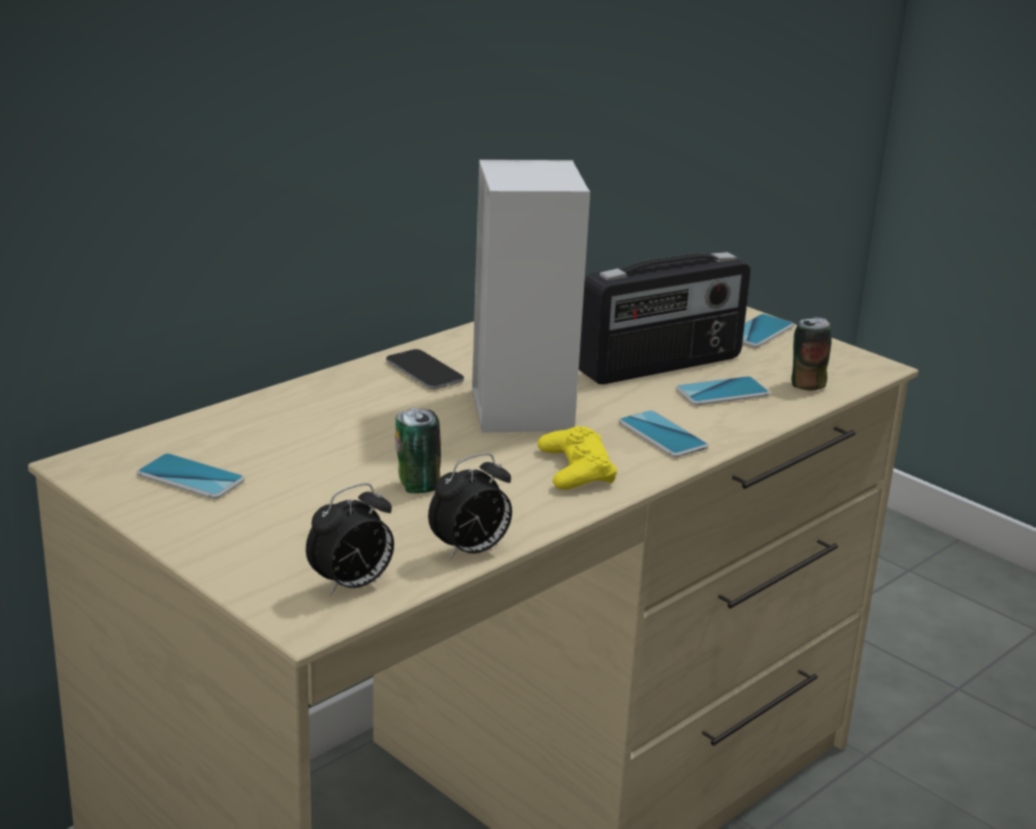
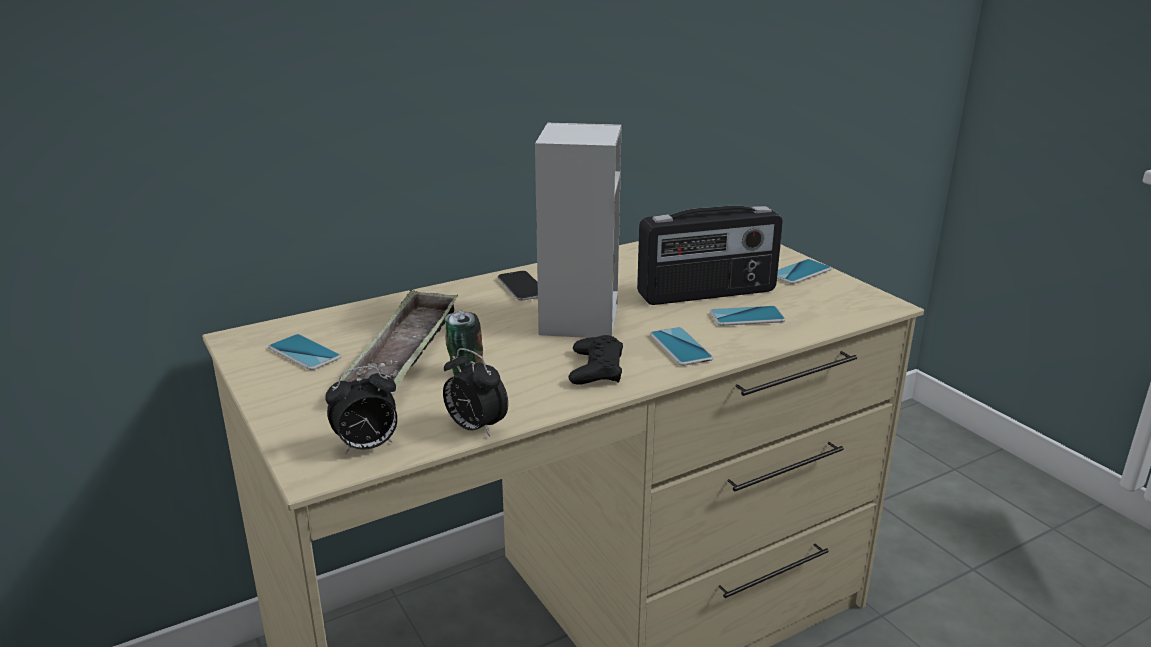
camera: 15 degrees right, 0 degrees up
alarm clock [428,453,512,560] -> alarm clock turned 60 degrees clockwise [443,348,508,437]
yellow game controller [537,426,617,490] -> black game controller [568,335,623,385]
can [791,317,832,391] -> none
none -> tray [340,289,458,396]

